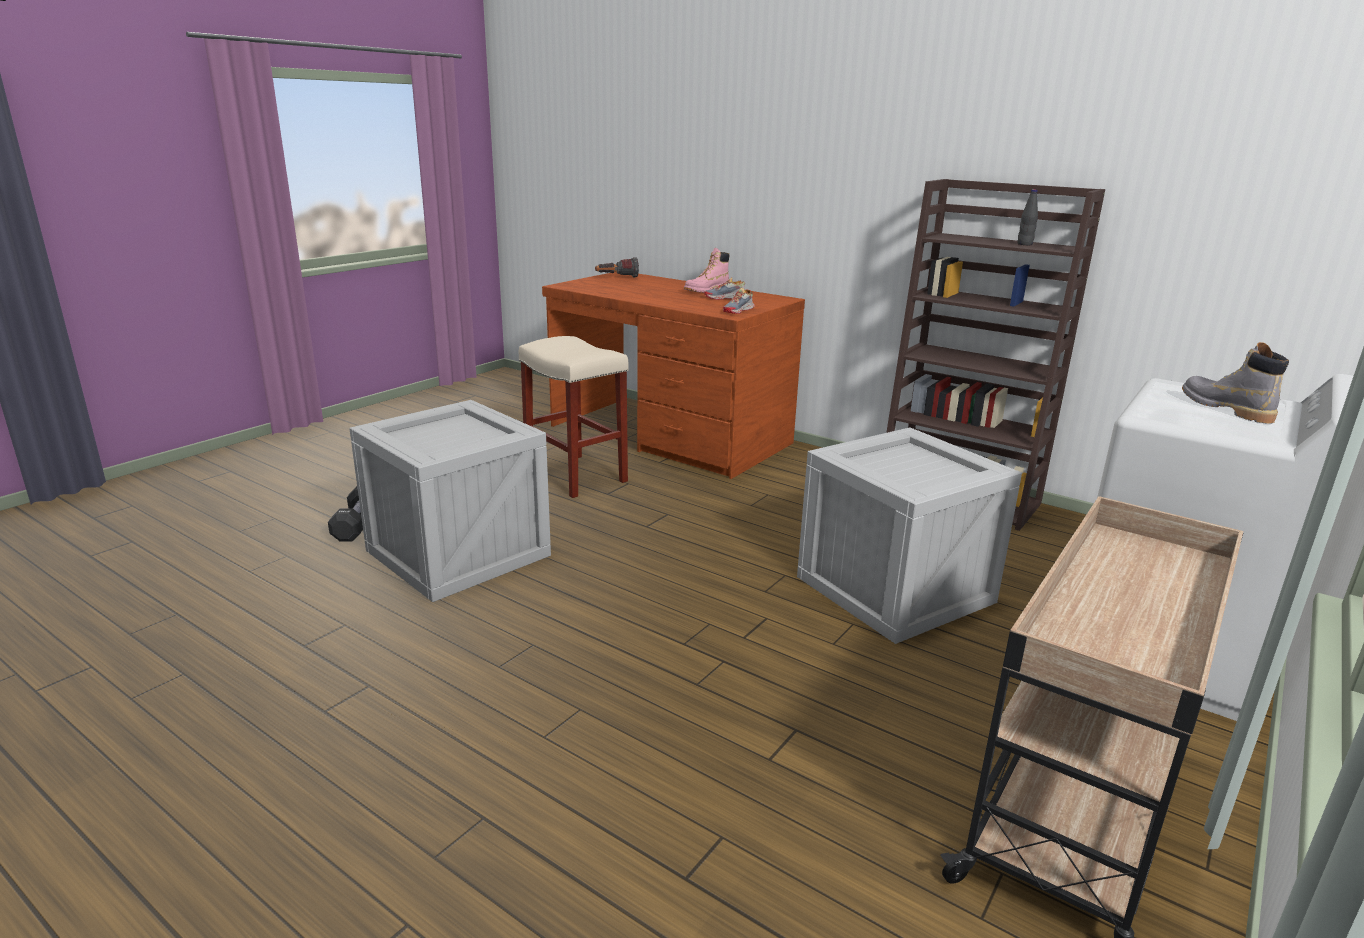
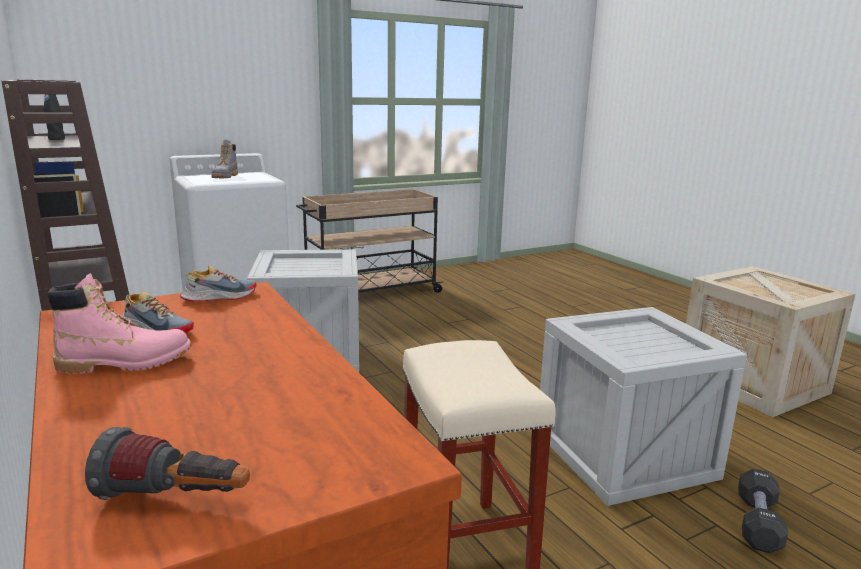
camera: 155 degrees left, 5 degrees down
none -> crate [686,266,856,417]

